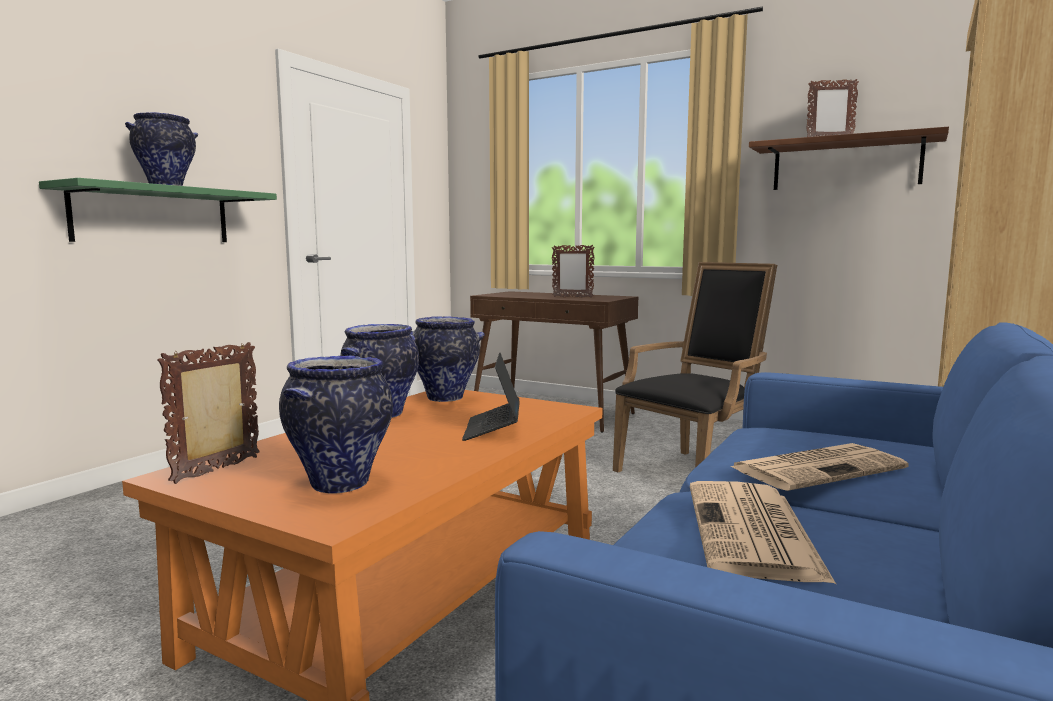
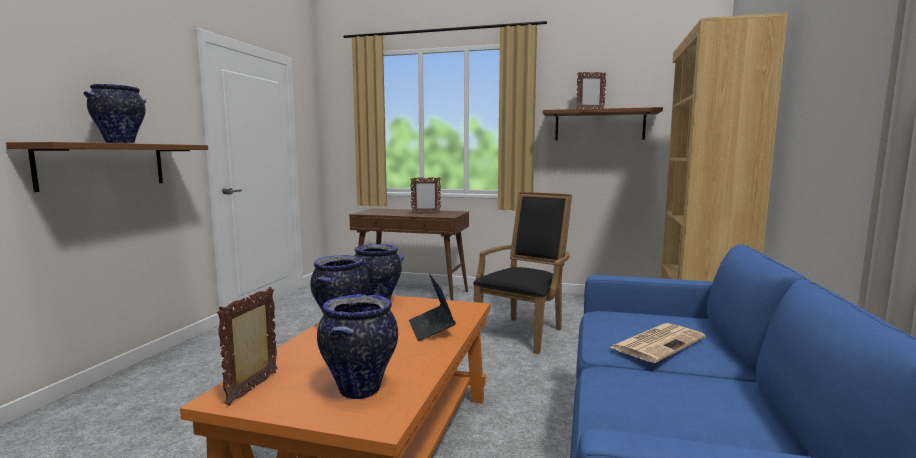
camera: 15 degrees left, 0 degrees up
green shelf [39,178,277,242] -> brown shelf [6,142,208,192]
newspaper [690,481,836,584] -> none

